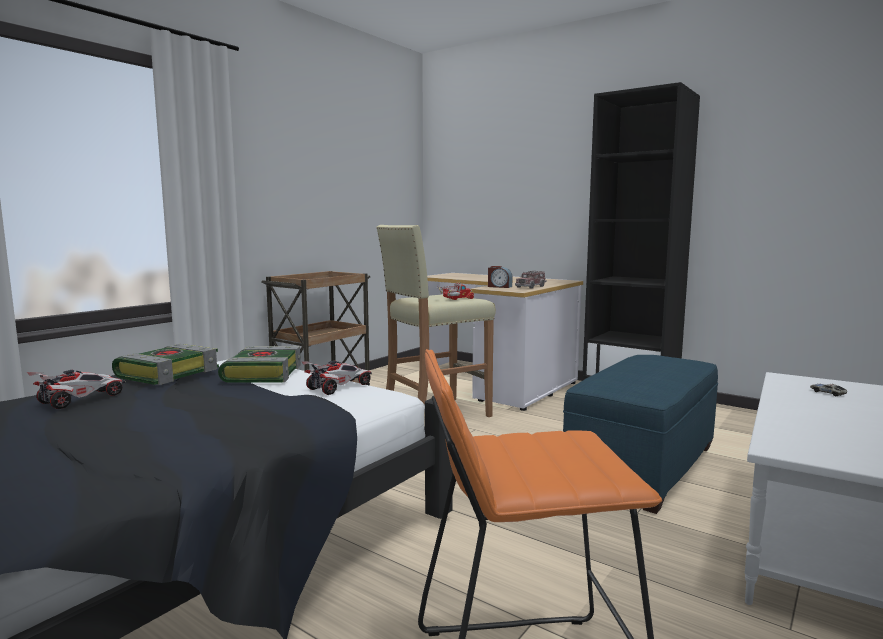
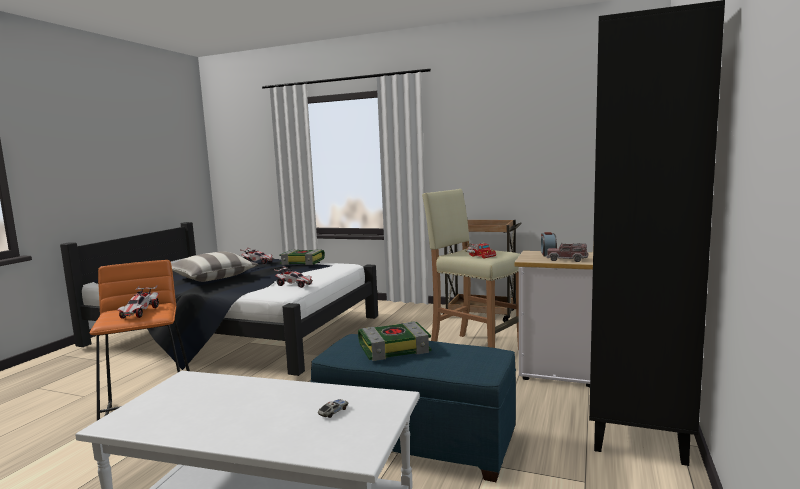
camera: 75 degrees right, 0 degrees up
book [218,346,301,383] -> book moved to [358,322,432,361]
none -> toy car [117,285,159,319]
none -> pillow [171,251,258,282]

